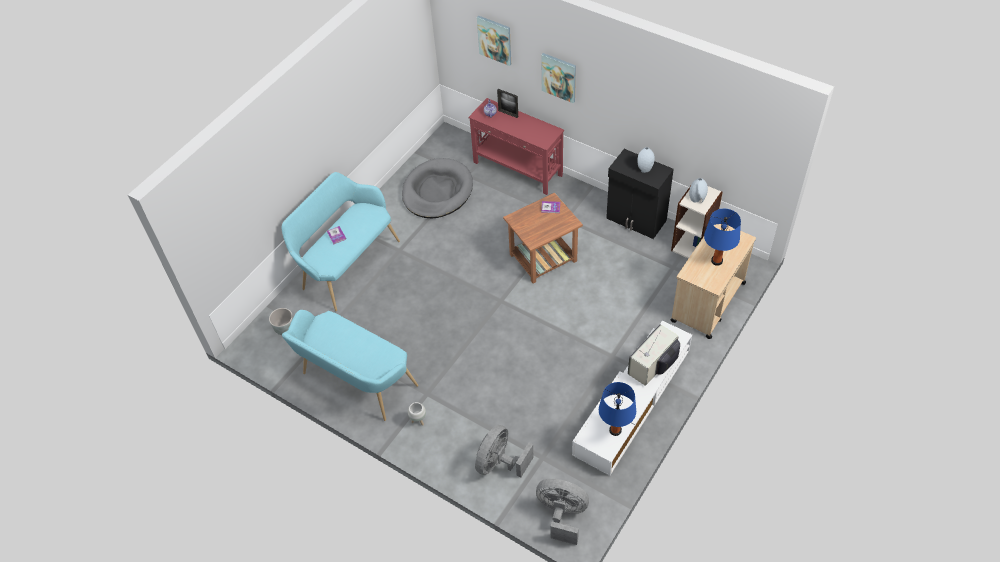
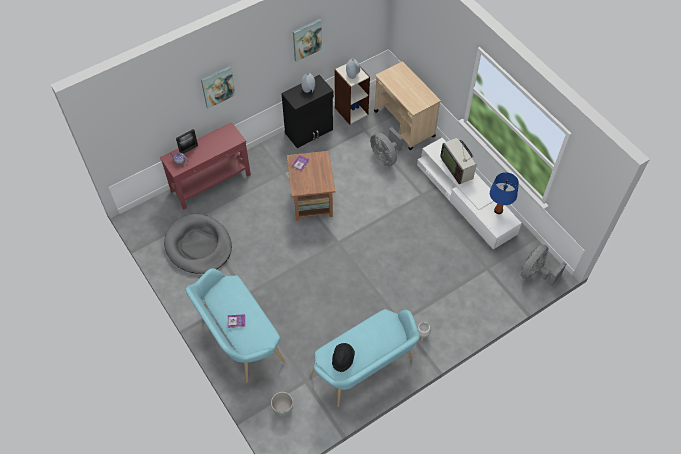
camera: 70 degrees left, 5 degrees up
grey fan [475,425,534,478] -> grey fan moved to [370,127,403,166]
picture [477,16,511,66] -> picture moved to [293,19,322,62]
blue table lamp [704,209,741,266] -> none
none -> black hat [332,343,355,372]

